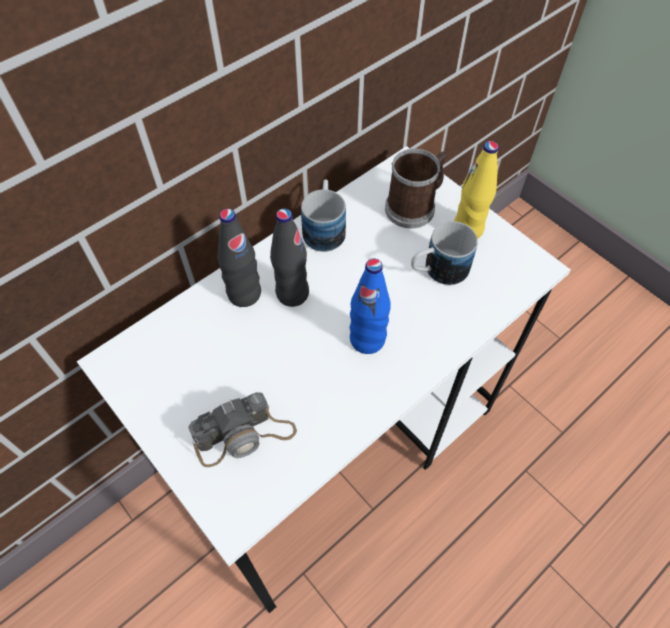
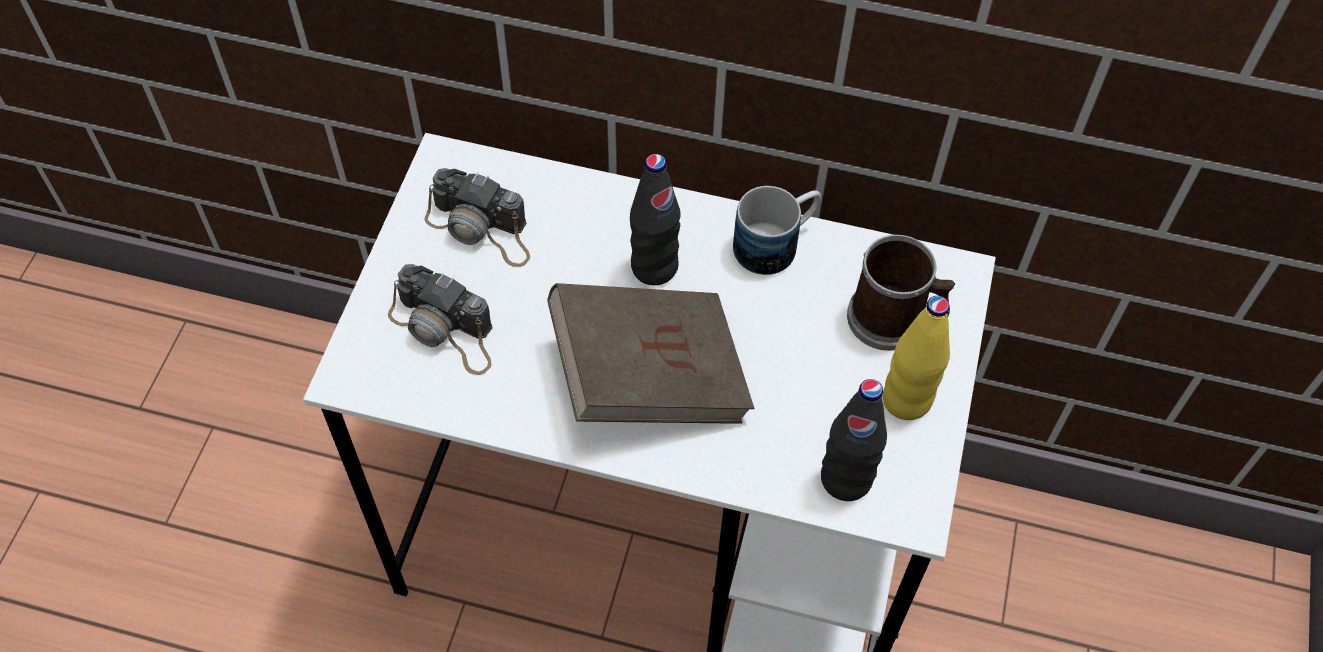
camera: 55 degrees right, 0 degrees up
black bottle [217,209,261,307] -> black bottle moved to [821,379,887,501]
blue bottle [349,258,391,354] -> brown book [547,283,754,424]
mug [411,221,478,285] -> none
none -> camera [424,168,530,267]

